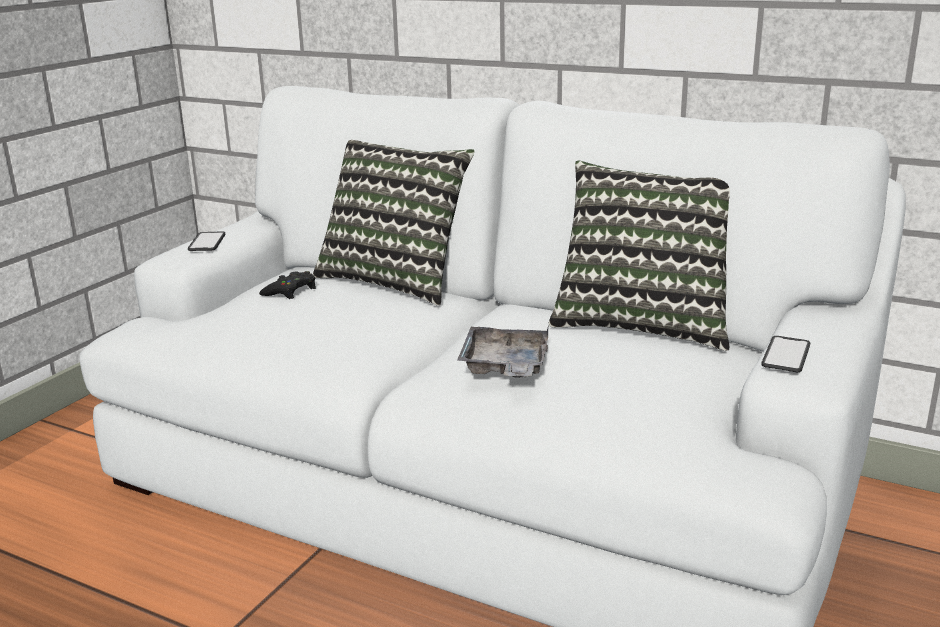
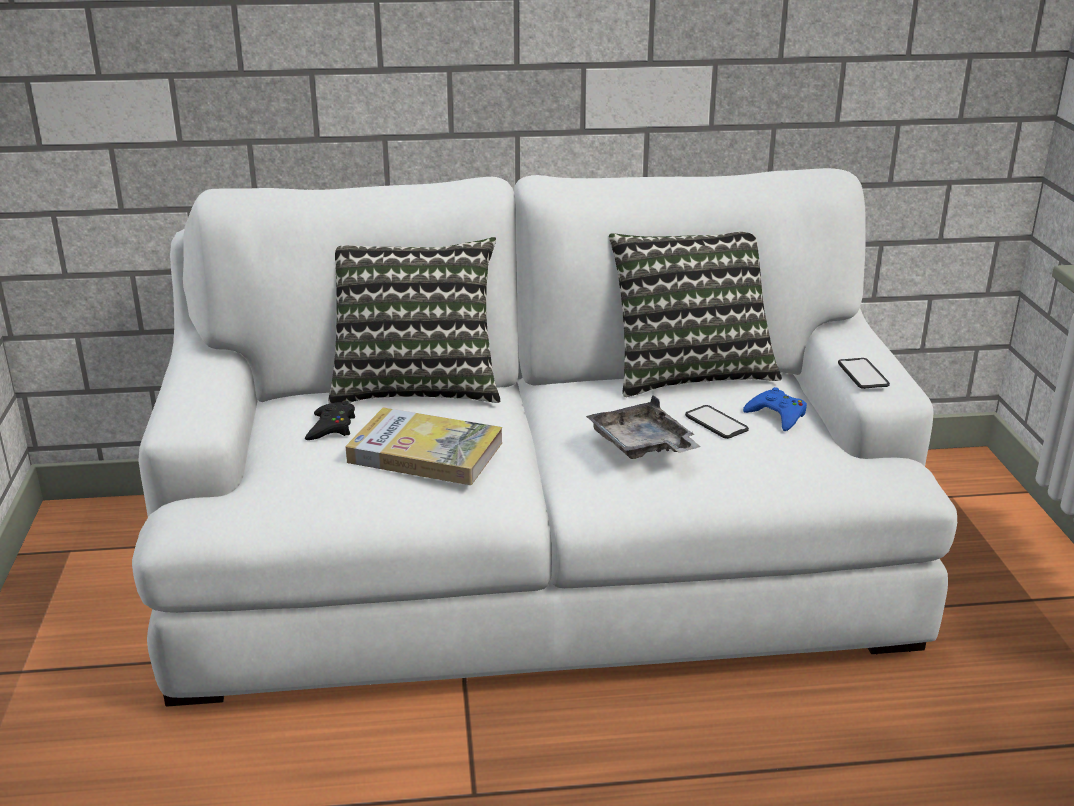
camera: 35 degrees left, 5 degrees up
phone [188,231,225,251] -> phone moved to [685,405,749,439]
none -> book [345,408,503,485]
none -> blue game controller [743,387,807,431]

